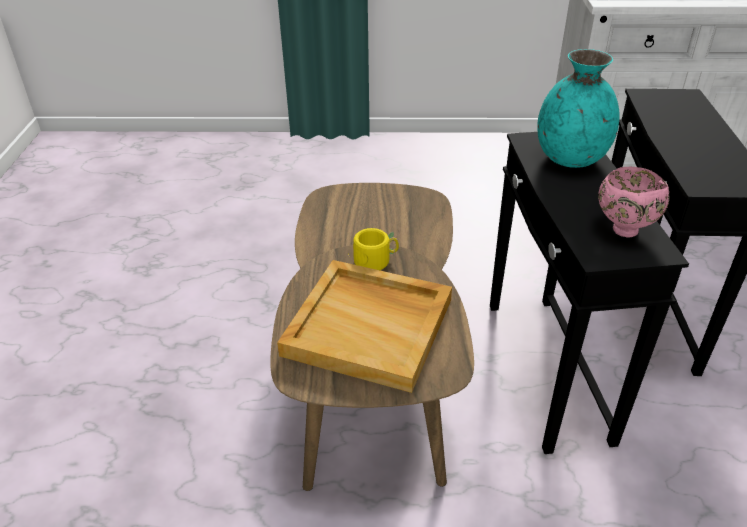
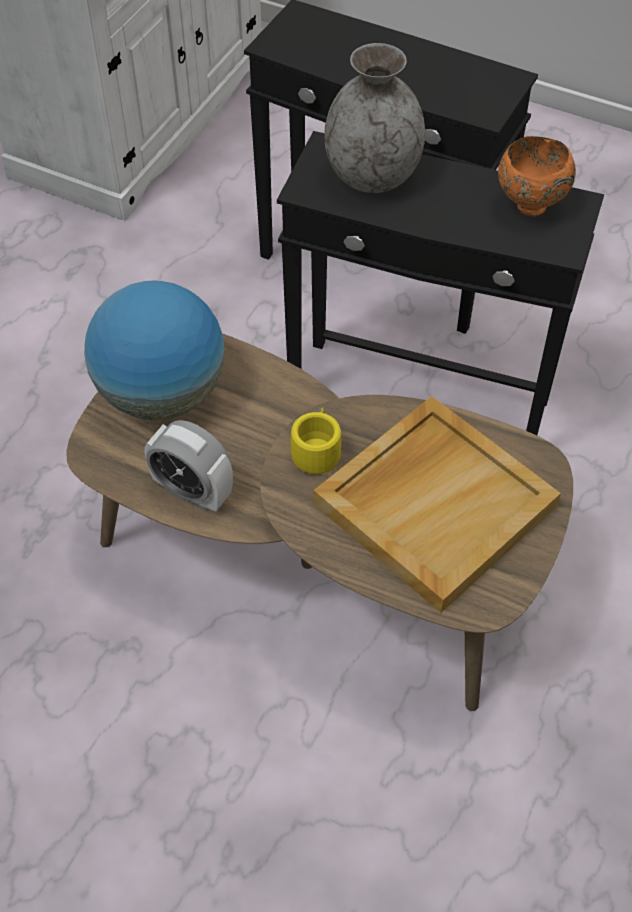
camera: 65 degrees left, 15 degrees up
turquoise vase [537,49,620,168] -> grey vase [325,43,425,193]
pink bowl [598,167,670,238] -> orange bowl [498,136,576,217]
none -> globe [84,280,225,420]
none -> alarm clock [145,420,233,512]

